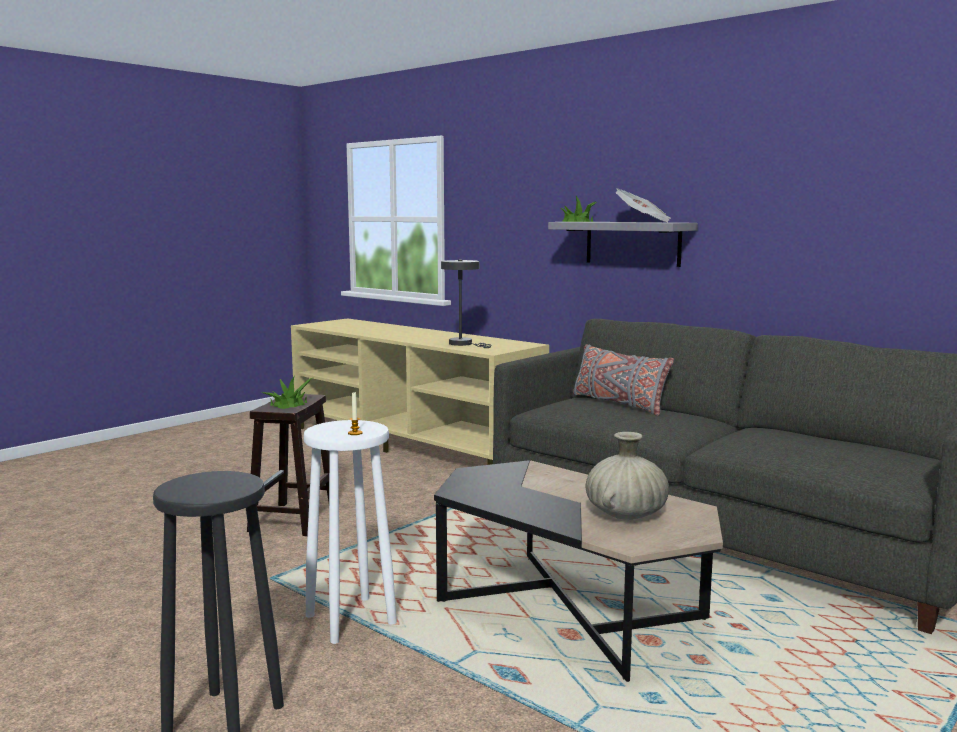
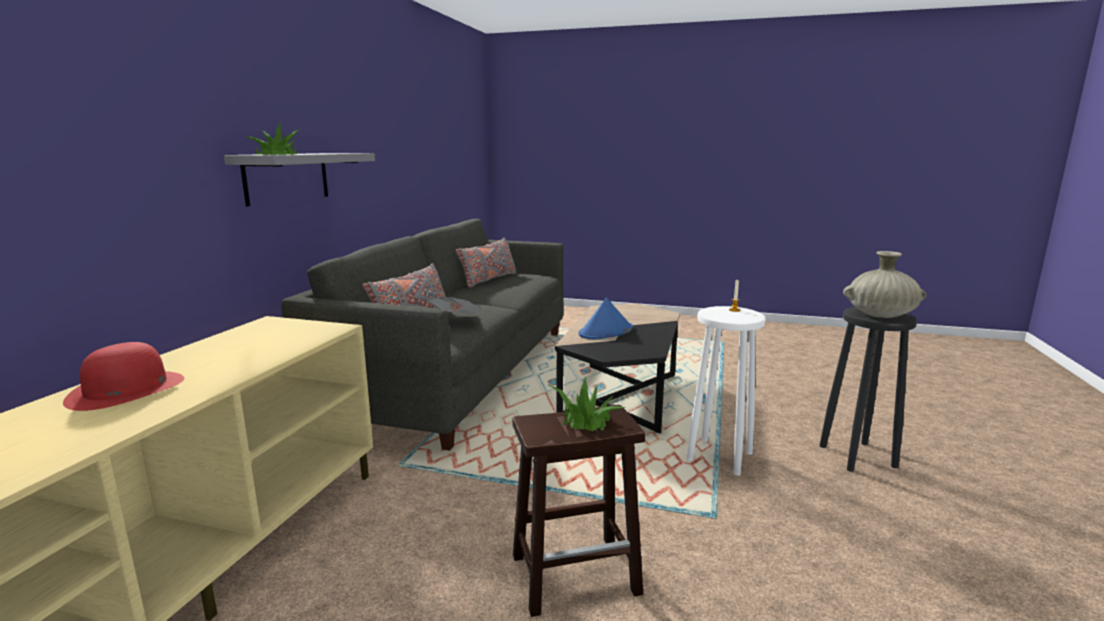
camera: 115 degrees left, 5 degrees up
grey table lamp [441,260,492,348] -> none
beige vase [585,432,669,519] -> beige vase moved to [843,251,926,318]
newspaper [616,188,671,222] -> newspaper moved to [426,297,481,314]
none -> red hat [63,342,184,411]
none -> grey pillow [455,238,516,288]
none -> blue hat [579,298,633,339]

